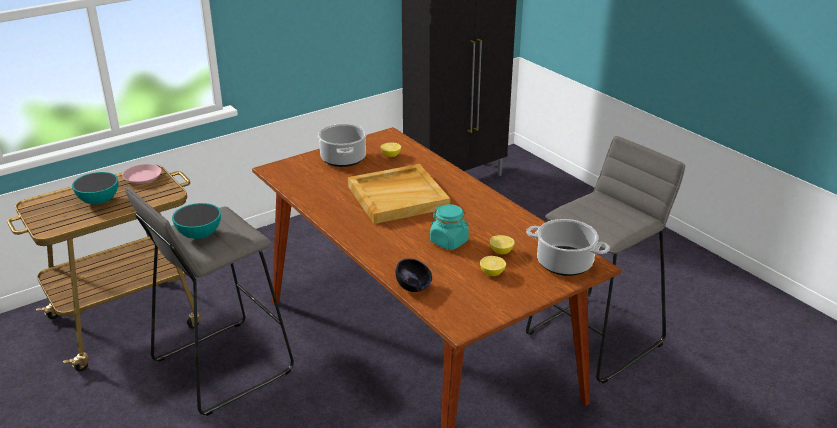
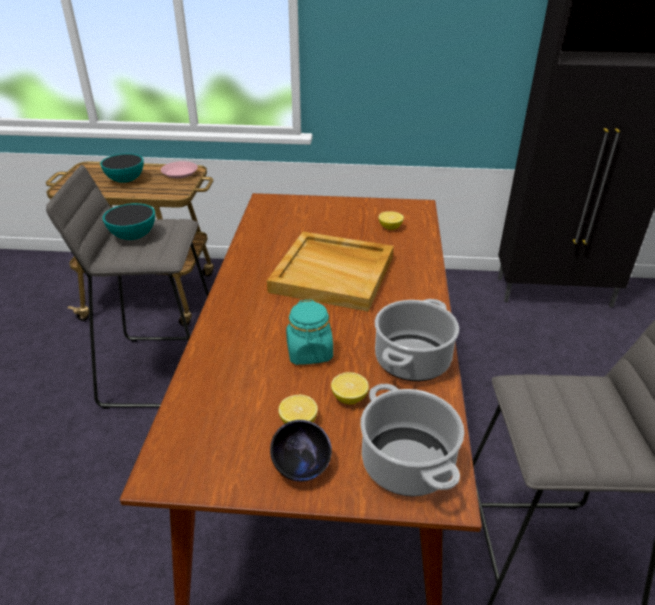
camera: 40 degrees right, 5 degrees up
cooking pot [318,123,367,167] -> cooking pot moved to [375,299,459,381]
black bowl [395,258,432,292] -> black bowl moved to [270,420,332,482]

